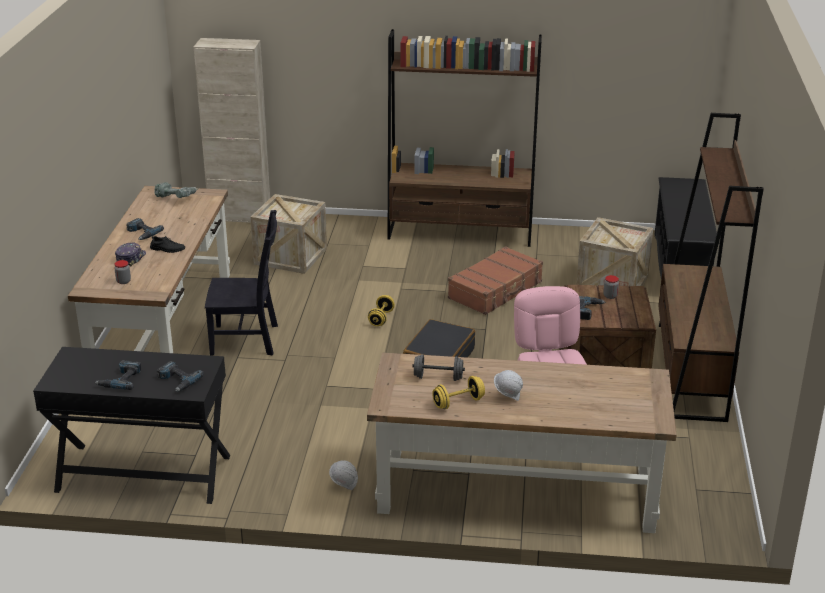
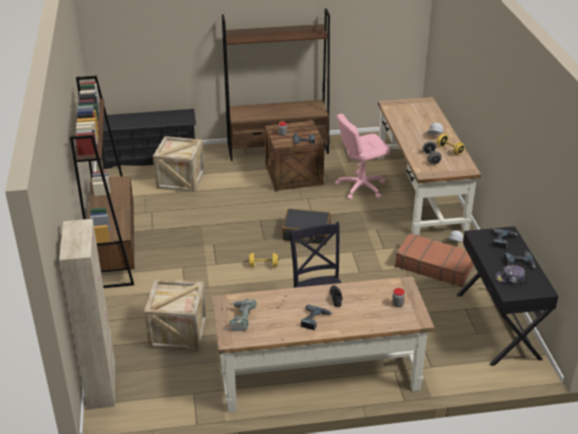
camera: 105 degrees left, 5 degrees up
cap [115,243,146,266] -> cap moved to [495,265,525,284]
brown suitcase [448,246,543,315] -> brown suitcase moved to [395,233,474,287]

